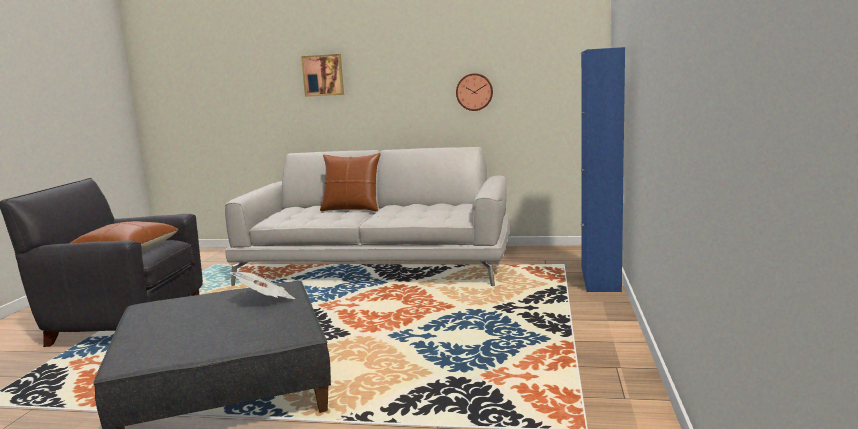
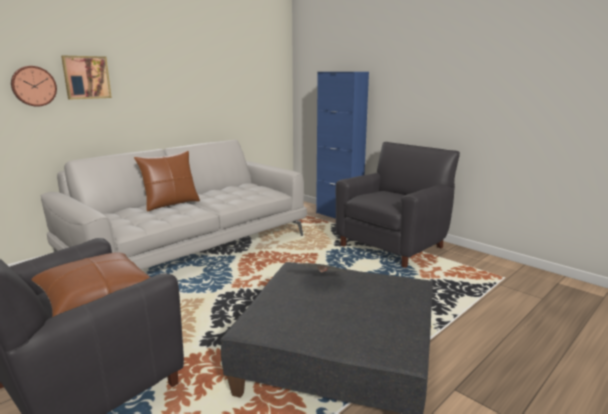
camera: 55 degrees left, 5 degrees up
wall clock [456,73,493,111] -> wall clock moved to [11,66,57,107]
none -> black armchair [336,142,460,268]

